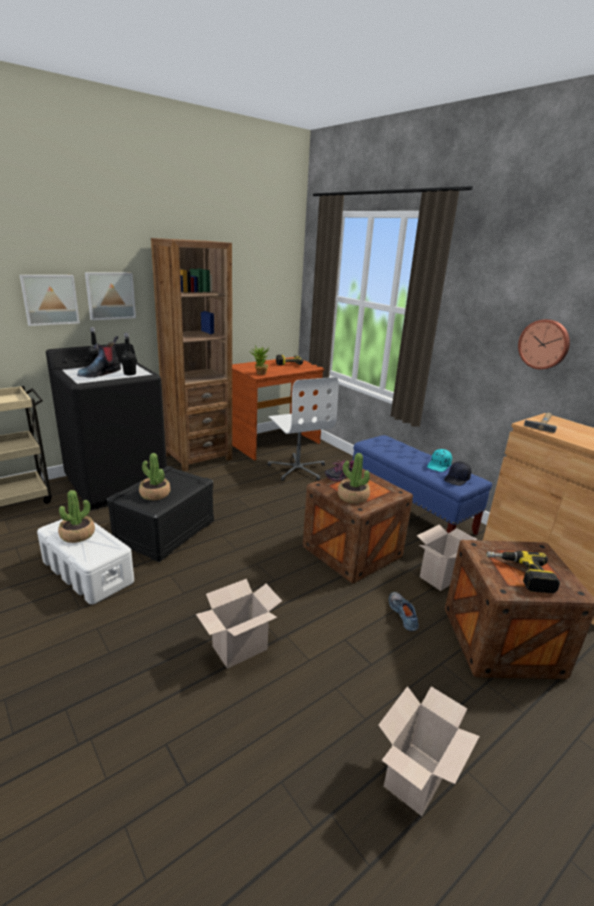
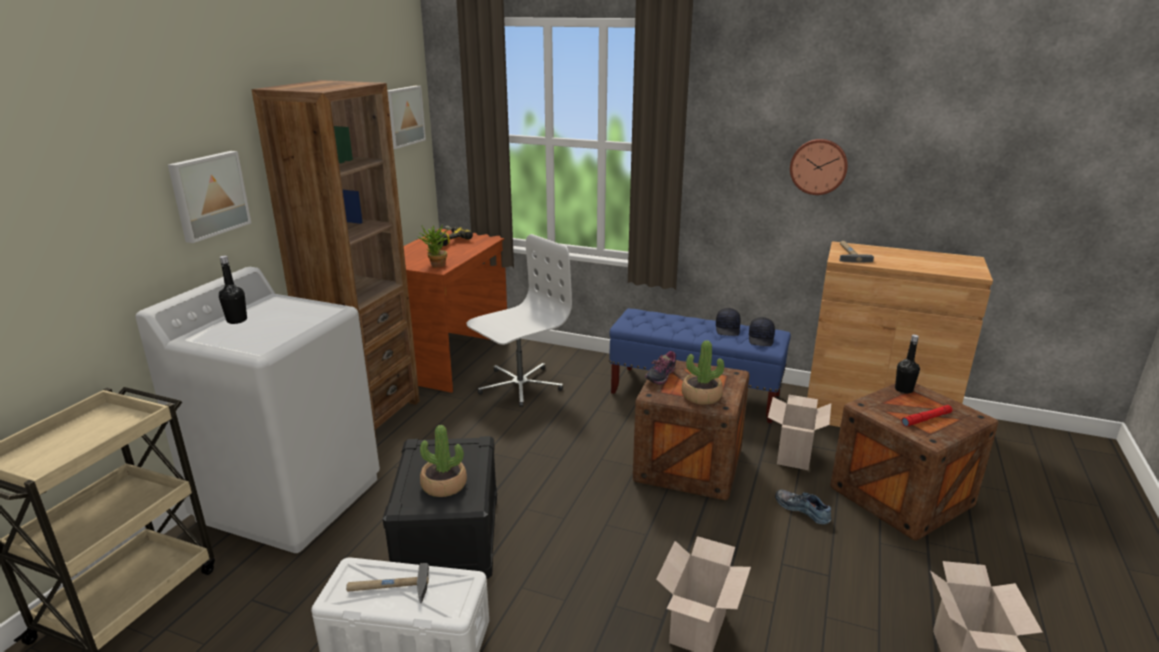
camera: 30 degrees left, 0 degrees up
picture [20,275,80,326] -> picture moved to [387,86,426,149]
black washing machine [46,343,167,510] -> white washing machine [135,267,380,553]
potted plant [58,490,95,543] -> hammer [346,563,429,603]
boot [77,336,121,378] -> none
black bottle [121,333,136,375] -> black bottle moved to [895,335,920,394]
white office chair [267,377,339,481] -> white office chair turned 75 degrees counterclockwise [467,234,572,408]
turquoise cap [427,449,452,472] -> black cap [716,308,741,336]
power drill [486,551,560,593] -> red flashlight [901,405,952,427]

